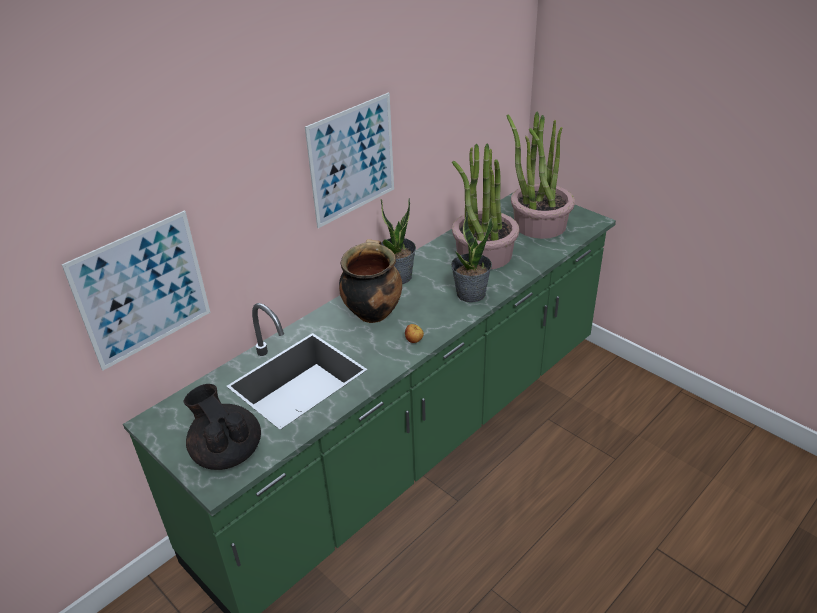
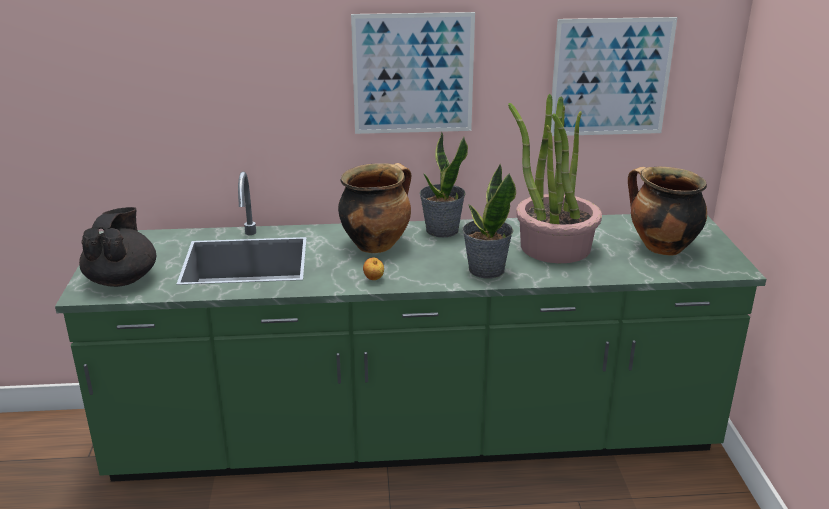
camera: 40 degrees right, 10 degrees down
picture [62,210,210,371] -> picture moved to [551,17,677,136]
potted plant [507,112,575,239] -> cooking pot [628,167,707,255]

